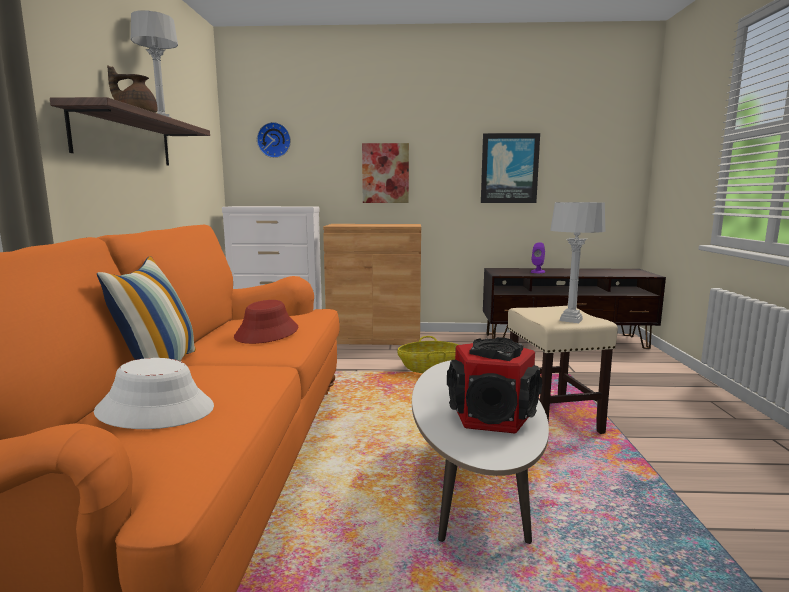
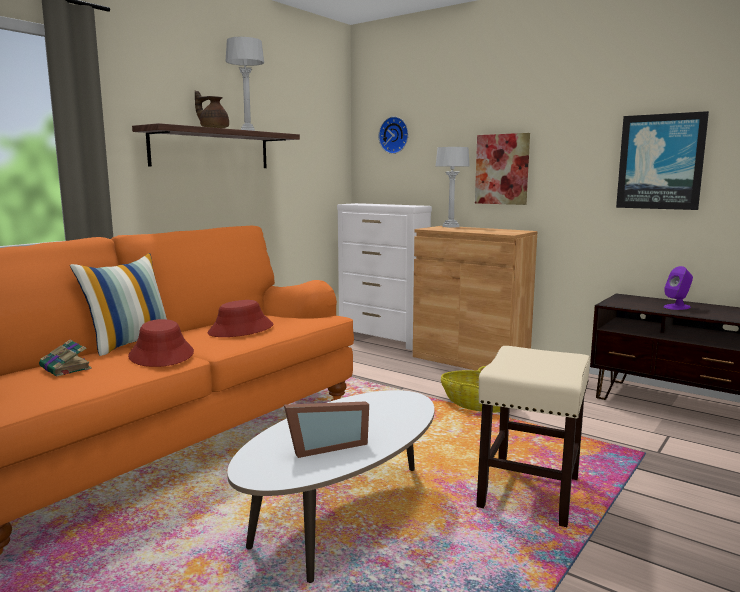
camera: 35 degrees right, 0 degrees up
white hat [94,358,214,429] -> book [39,339,92,377]
speaker [447,337,542,433] -> picture frame [284,401,369,458]
grey table lamp [550,202,605,323] -> grey table lamp moved to [436,147,470,228]
none -> red hat [128,319,194,367]

